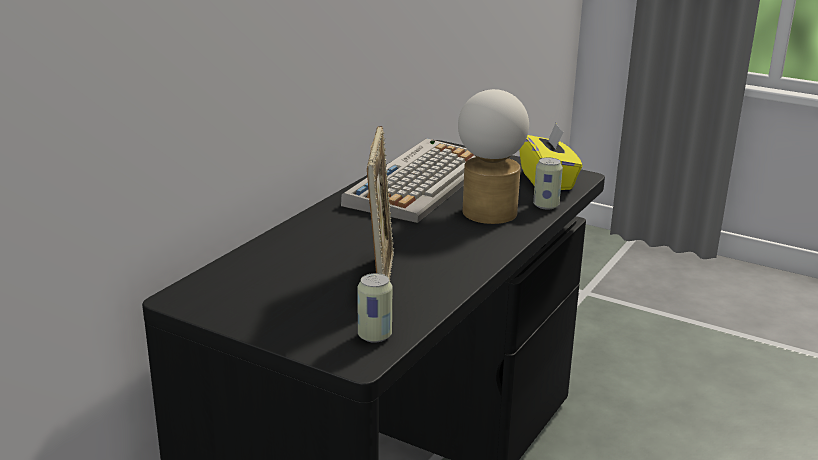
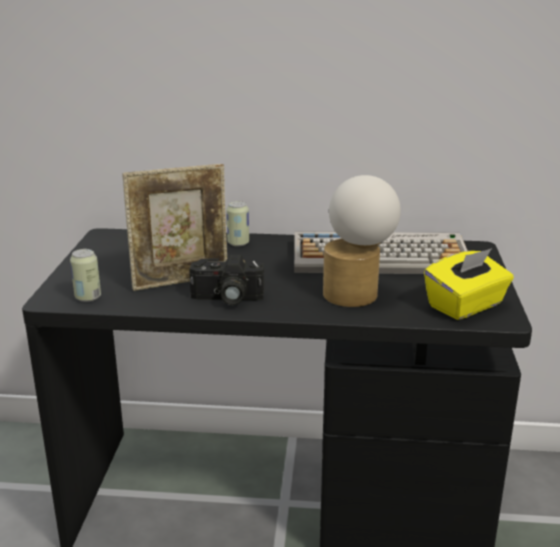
camera: 65 degrees right, 0 degrees up
can [533,157,563,210] -> can moved to [227,201,249,247]
none -> camera [189,255,264,305]

